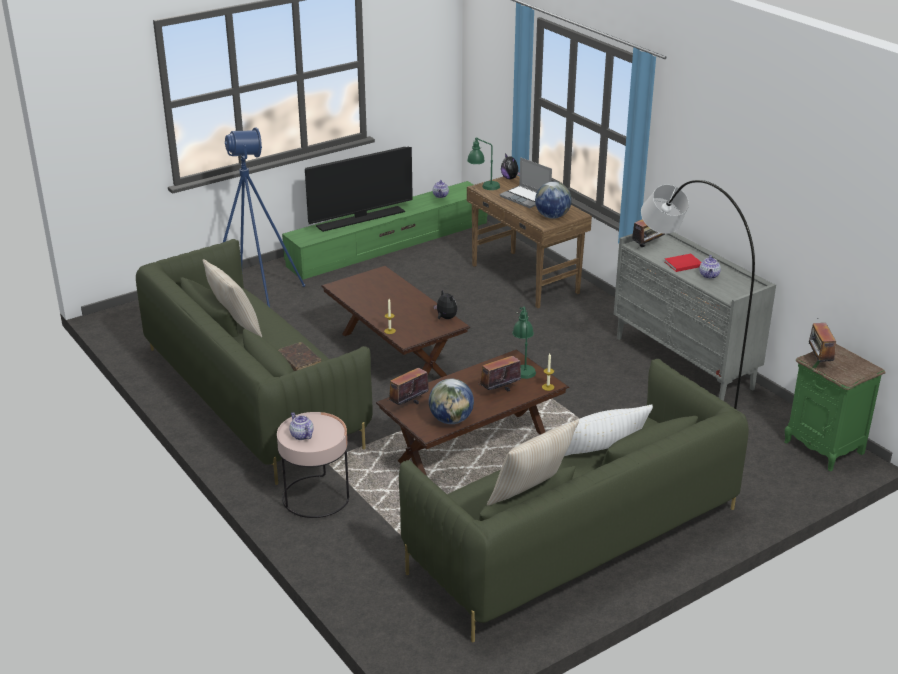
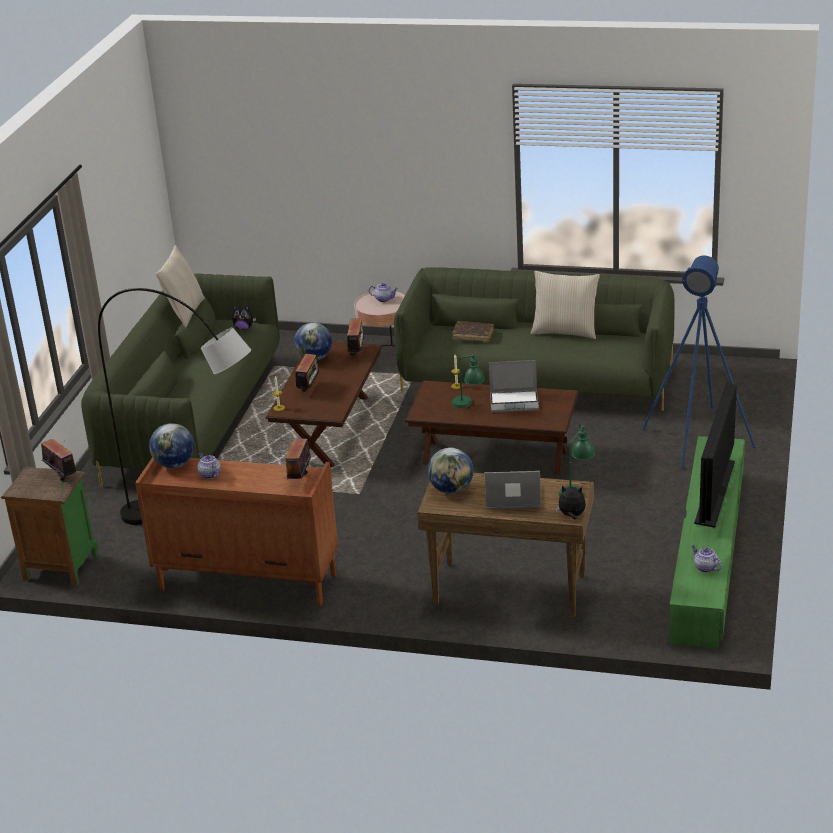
camera: 140 degrees right, 0 degrees up
plush toy [433,290,457,319] -> plush toy moved to [232,305,256,330]
green table lamp [512,307,536,379] -> green table lamp moved to [452,354,485,408]
white pillow [562,404,653,456] -> none
grey cabinet [614,232,776,401] -> brown cabinet [135,457,338,607]
red book [665,254,702,272] -> none
none -> globe [149,423,194,468]
none -> laptop [489,360,539,413]

